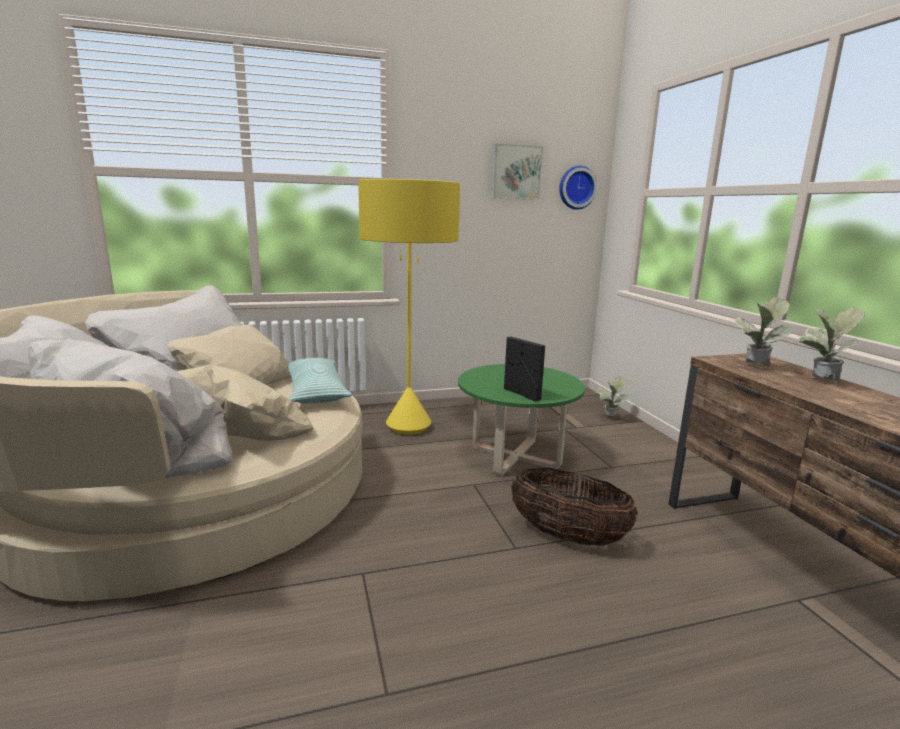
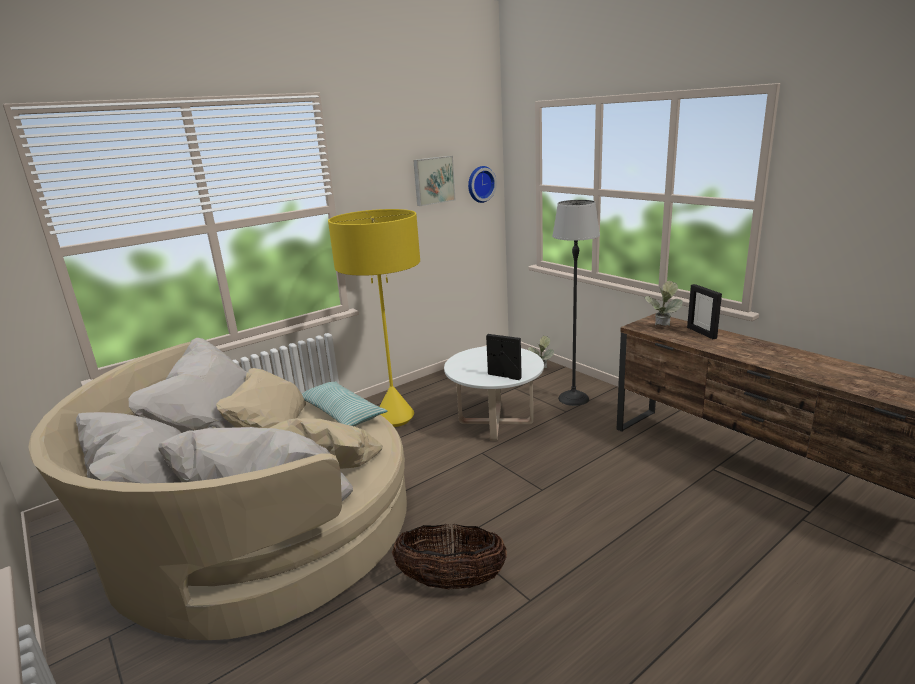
camera: 20 degrees left, 5 degrees up
green coffee table [458,364,585,476] -> white coffee table [444,346,544,441]
basket [511,468,638,546] -> basket moved to [392,524,507,590]
potted plant [798,308,865,383] -> picture frame [687,284,722,339]
none -> floor lamp [552,200,600,406]

